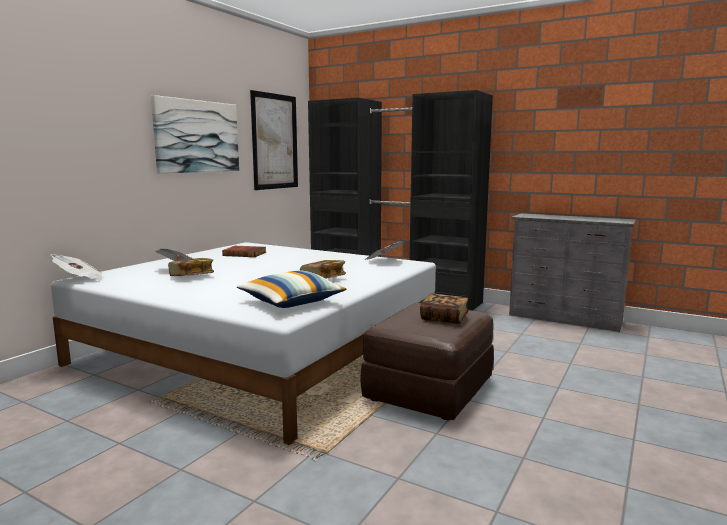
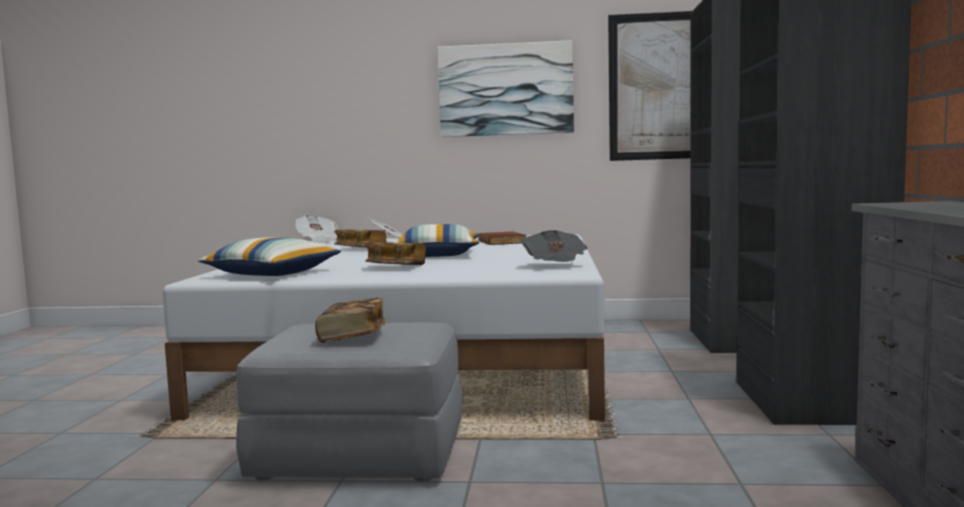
camera: 65 degrees right, 5 degrees down
brown ottoman [360,303,494,420] -> grey ottoman [236,322,463,482]
none -> pillow [393,224,479,257]

